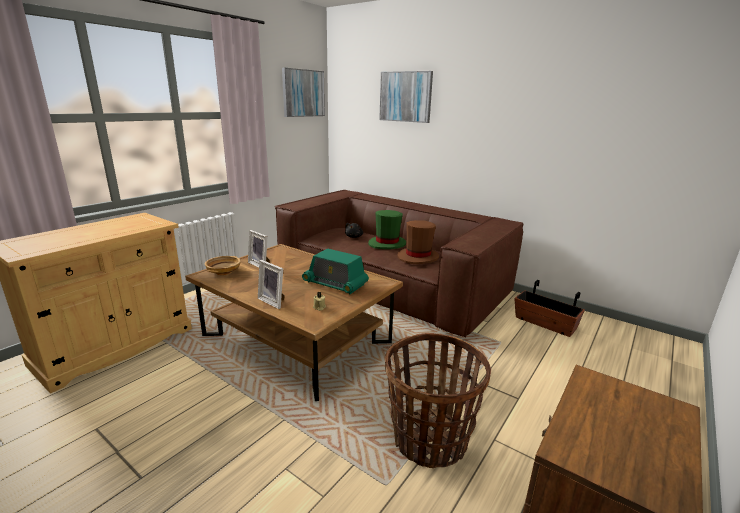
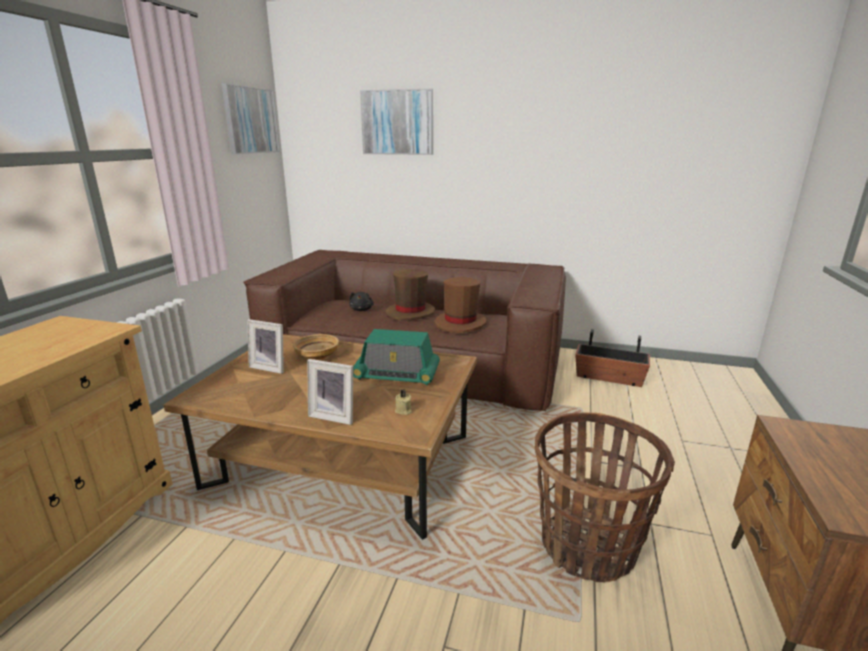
camera: 20 degrees left, 0 degrees up
beige bowl [205,256,241,275] -> beige bowl moved to [293,334,339,360]
green hat [368,210,406,249] -> brown hat [386,269,435,321]

